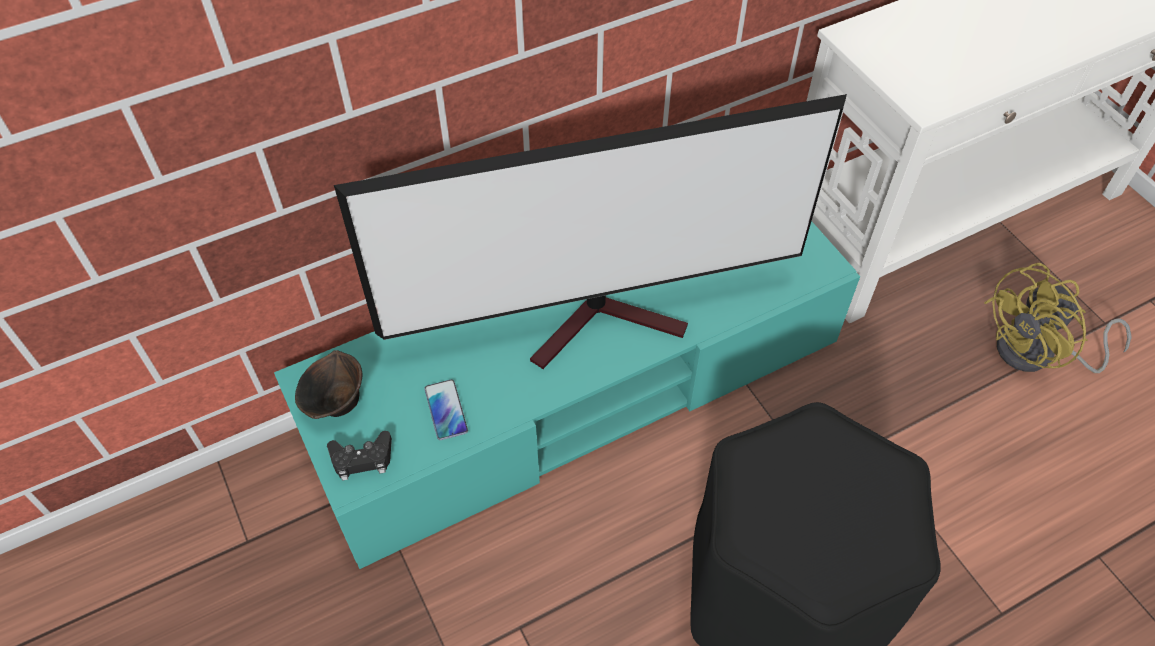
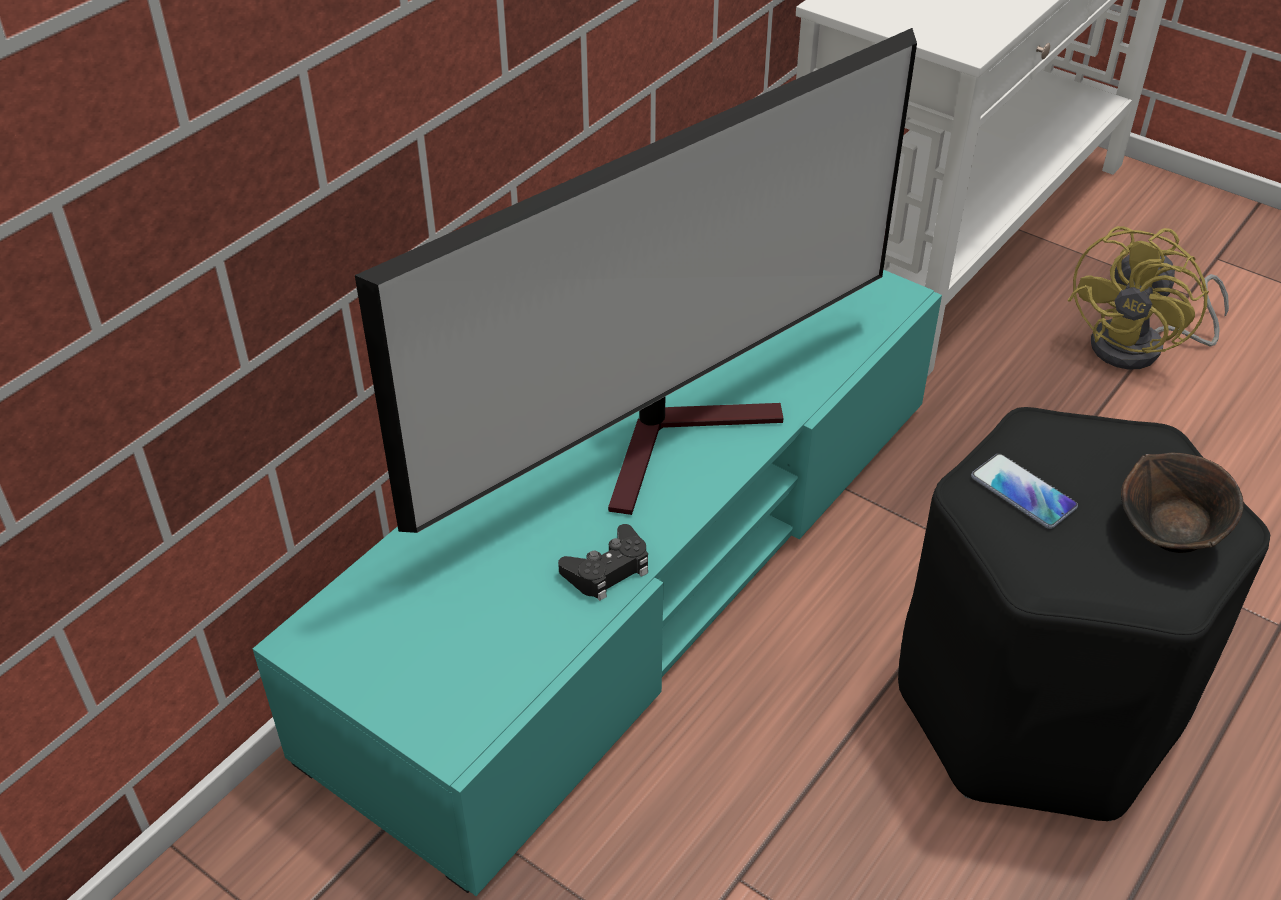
camera: 25 degrees left, 10 degrees down
brown bowl [295,350,363,419] -> brown bowl moved to [1121,453,1244,553]
black game controller [327,431,392,481] -> black game controller moved to [558,524,648,601]
phone [424,379,468,440] -> phone moved to [971,453,1078,529]

